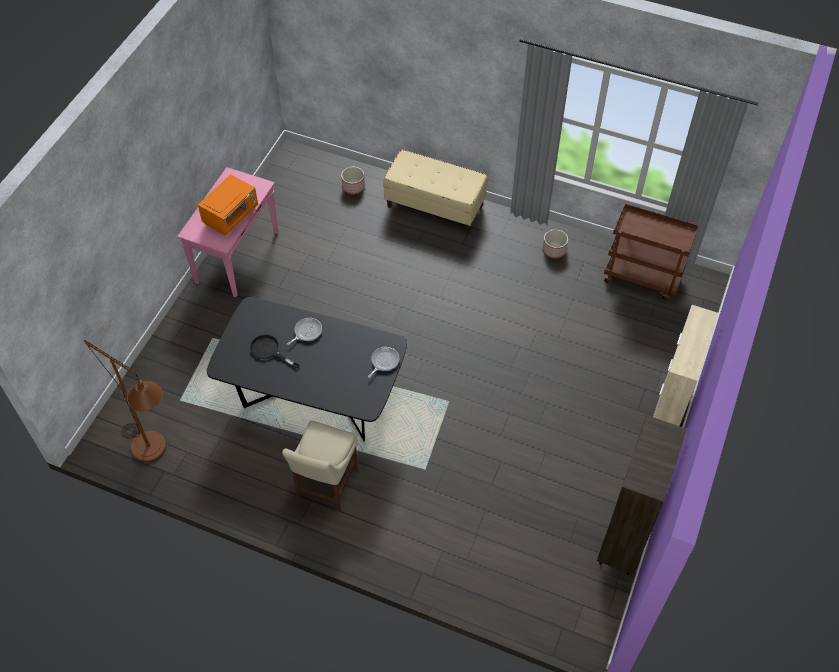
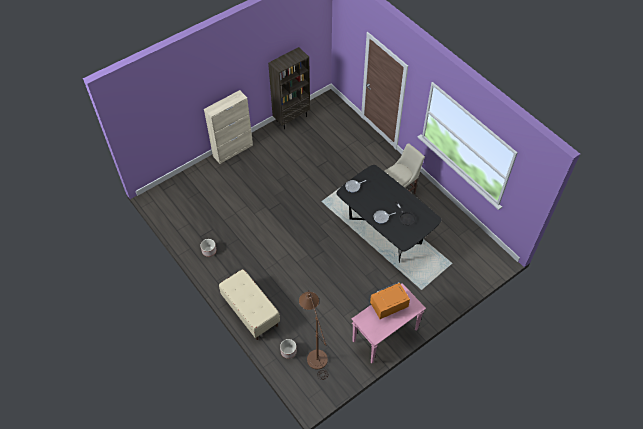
camera: 150 degrees left, 0 degrees up
brown floor lamp [84,340,166,462] -> brown floor lamp moved to [299,290,328,380]
brown cart [604,203,699,300] -> none

